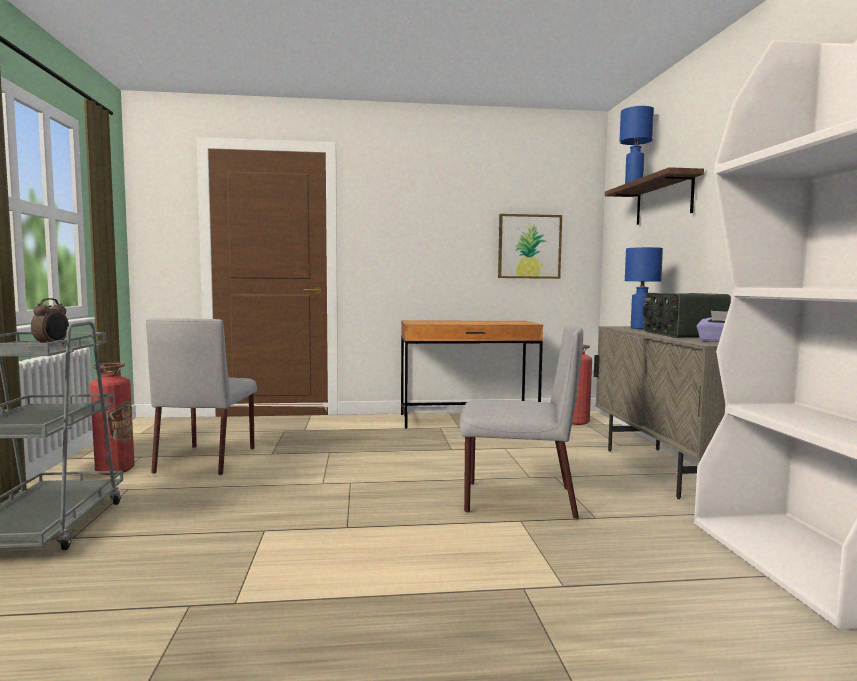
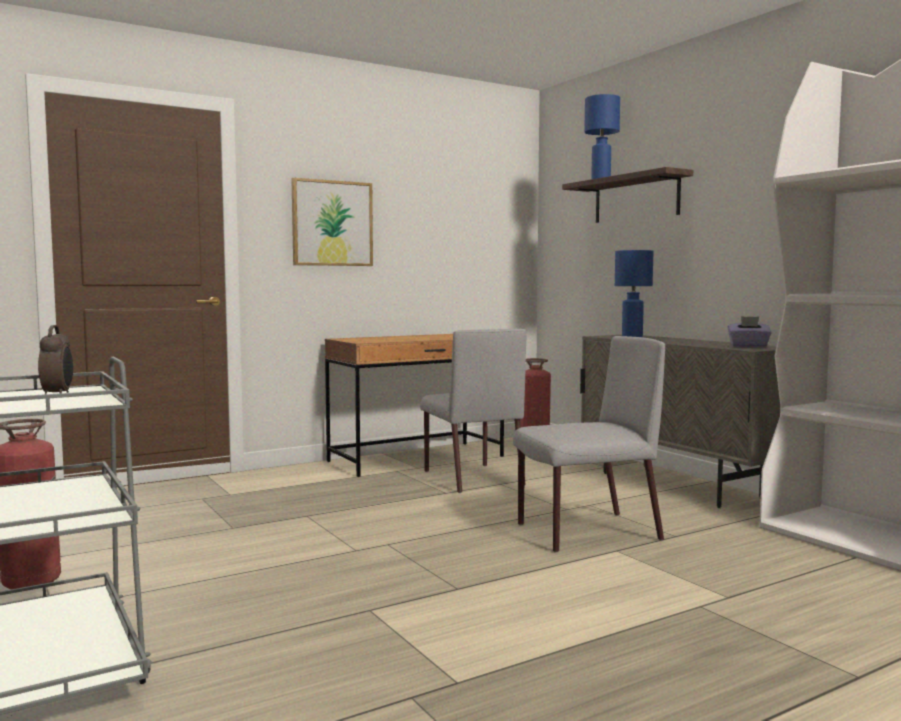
camera: 25 degrees left, 0 degrees up
grey chair [146,318,257,476] -> grey chair moved to [420,329,527,493]
picture [498,214,562,279] -> picture moved to [291,178,373,266]
radio [643,293,731,338] -> none

